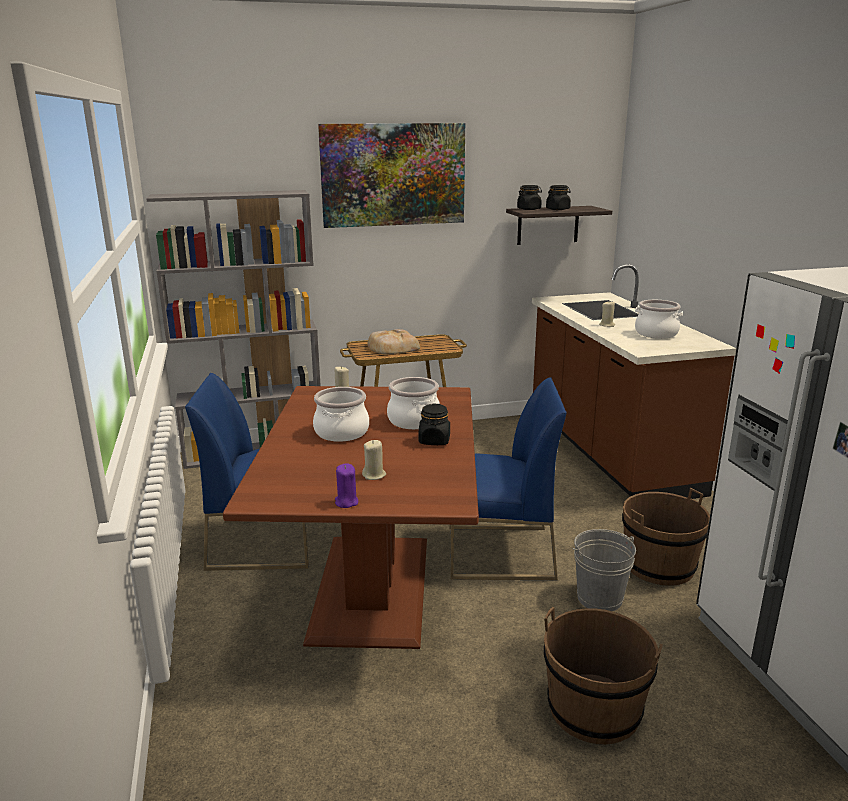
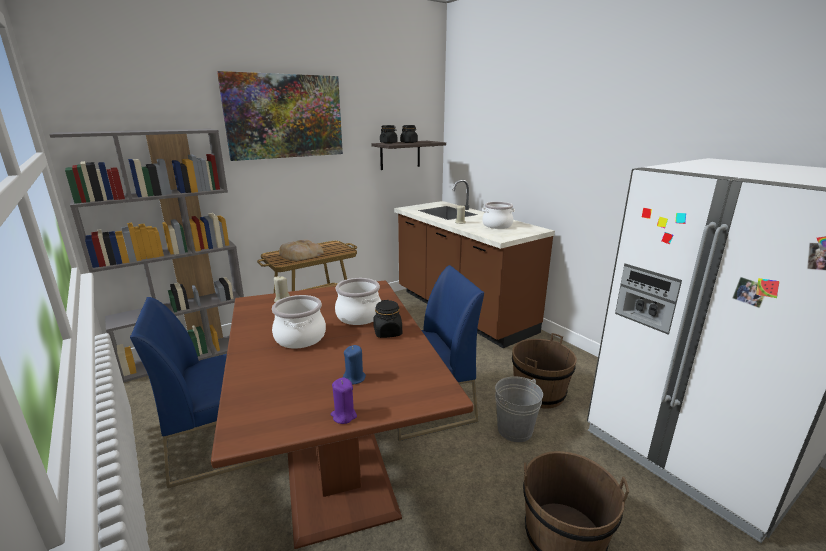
camera: 20 degrees left, 0 degrees up
beige candle [362,440,386,480] -> blue candle [343,345,366,385]

